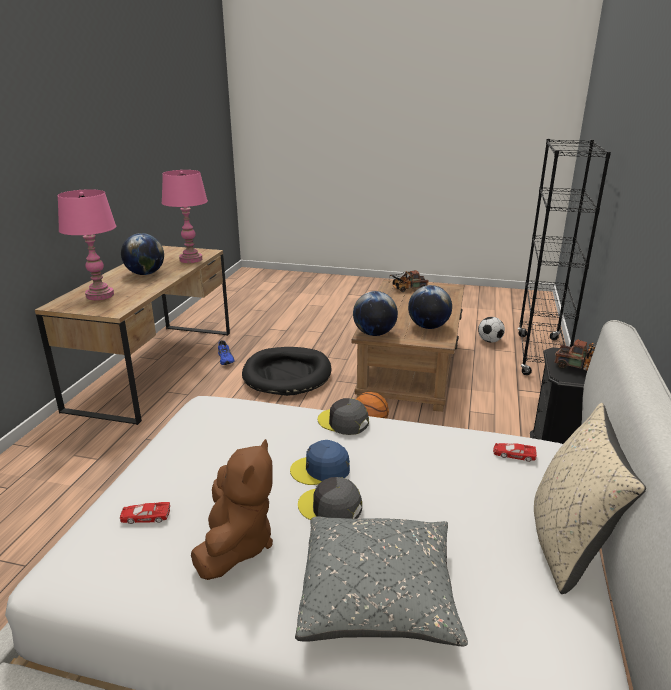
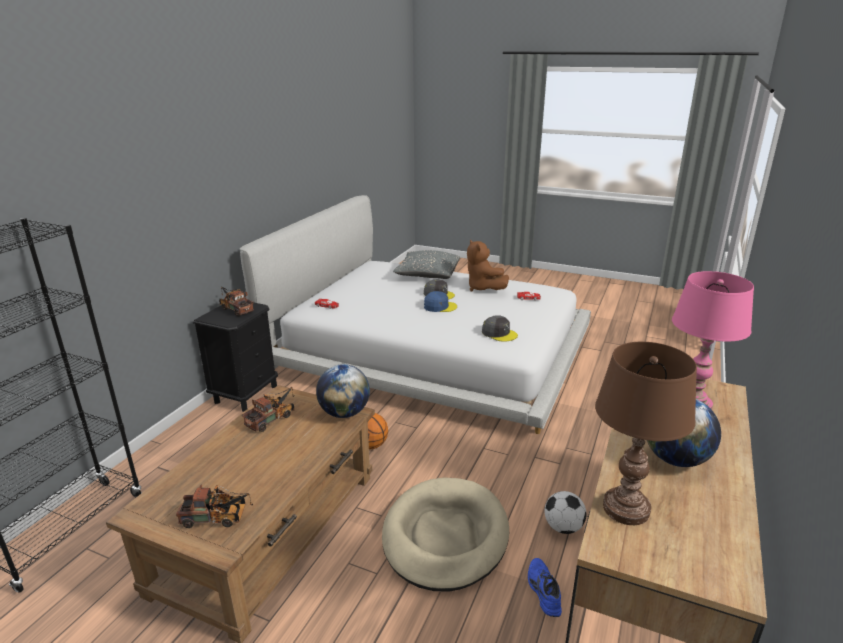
camera: 170 degrees left, 0 degrees up
pink table lamp [162,170,208,263] -> brown table lamp [595,342,697,525]
brown plush toy [191,439,273,580] -> brown plush toy turned 45 degrees counterclockwise [467,240,509,292]
black dog bed [242,347,331,396] -> beige dog bed [382,477,509,591]
grey cap [318,398,369,435] -> grey cap moved to [482,315,518,342]
globe [408,285,452,329] -> toy truck [242,387,295,432]
football [478,317,505,343] -> football moved to [545,491,586,534]
beige pillow [534,403,646,594] -> none

